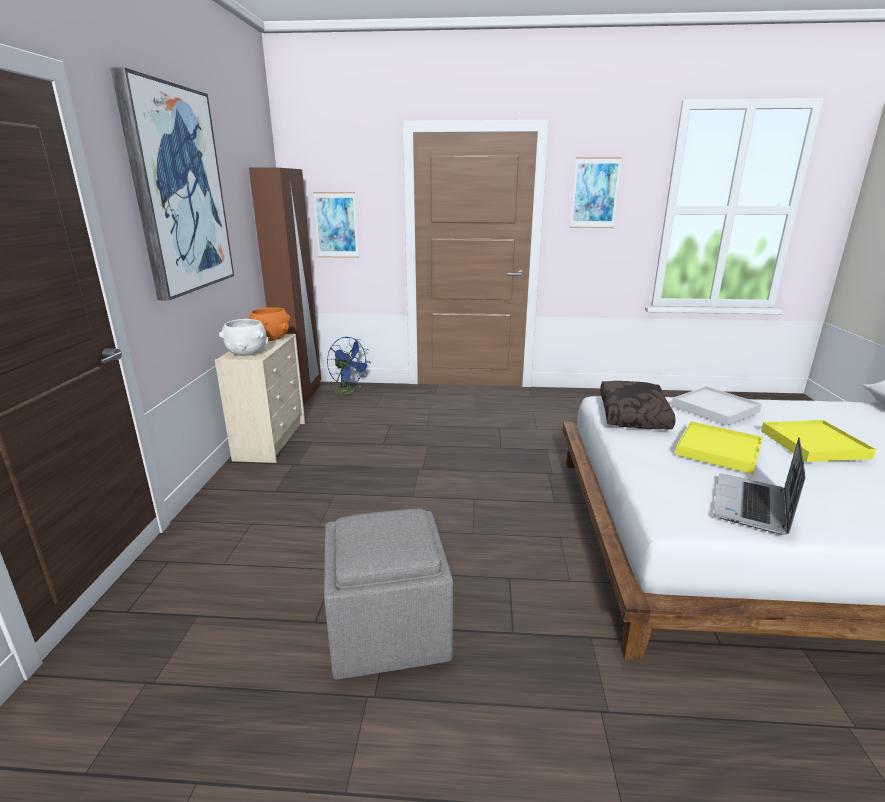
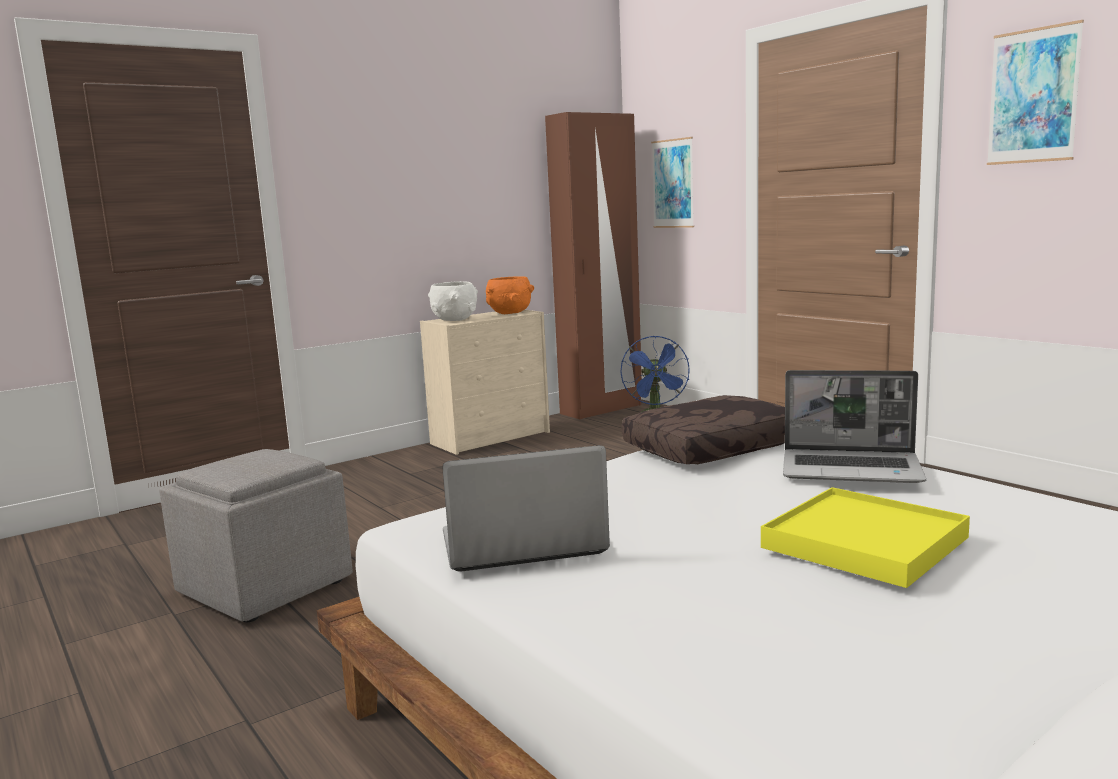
camera: 50 degrees right, 10 degrees down
picture [111,67,234,300] -> none
white tray [672,386,762,426] -> laptop [783,370,926,483]
yellow tray [675,421,763,474] -> none

